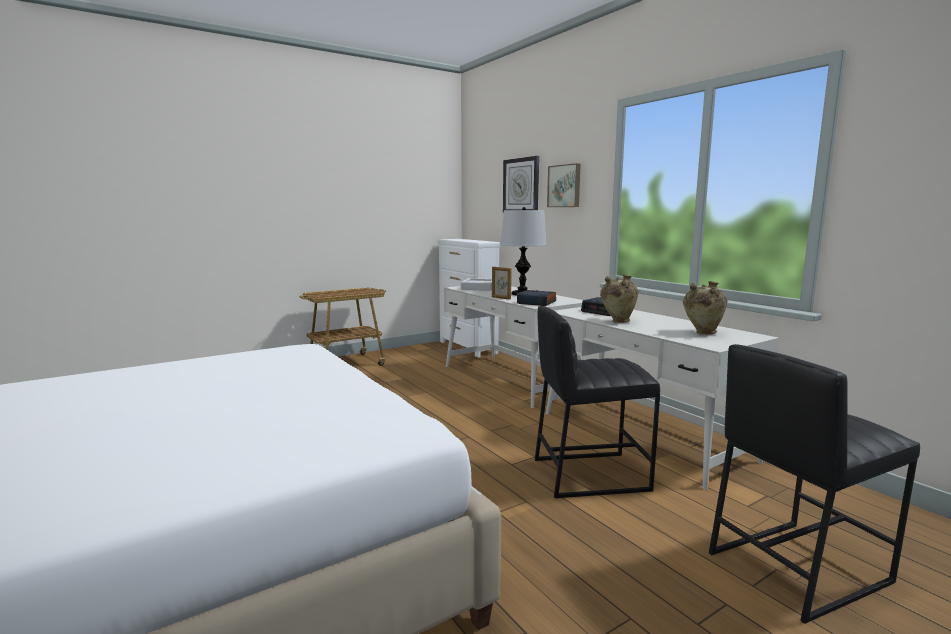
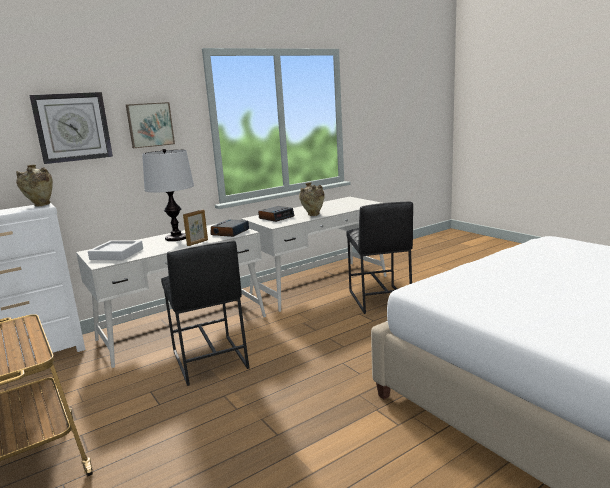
camera: 90 degrees left, 5 degrees up
beige vase [683,281,727,335] -> beige vase moved to [16,164,53,207]
black stool [709,344,920,624] -> black stool moved to [161,240,249,386]

